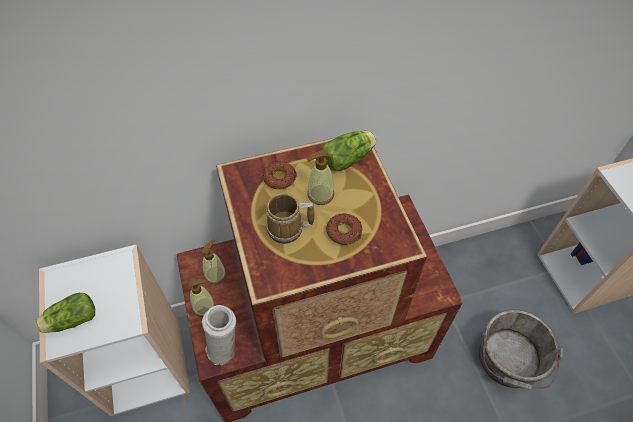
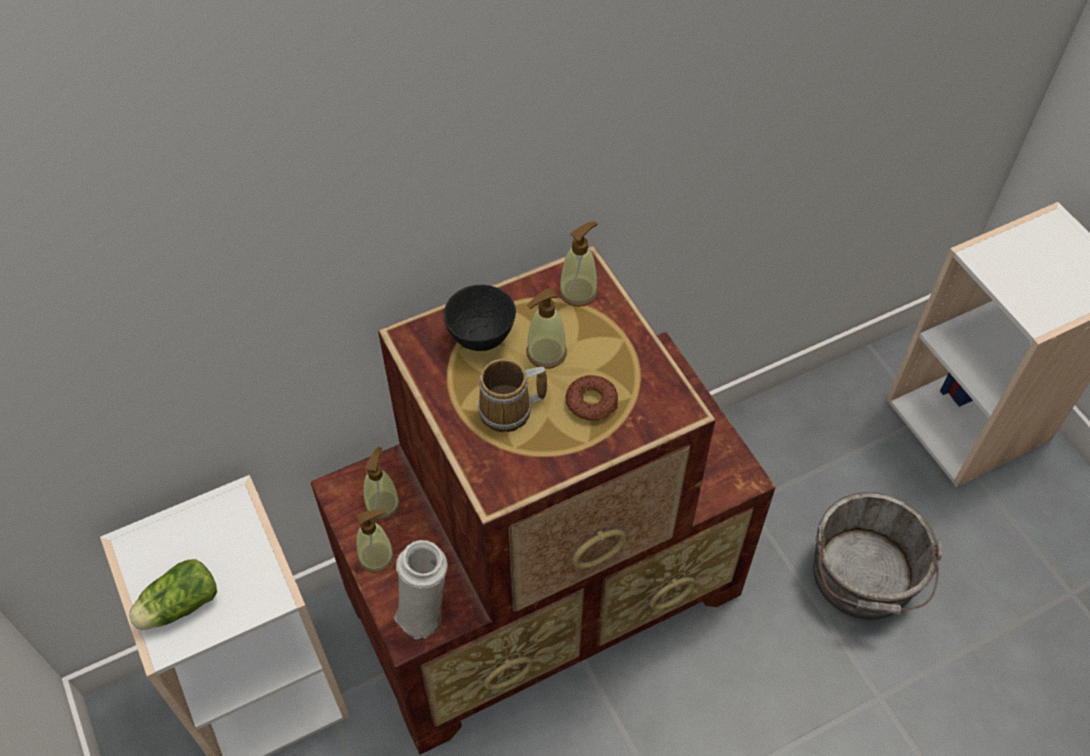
camera: 10 degrees left, 0 degrees up
donut [263,161,297,189] -> black bowl [444,284,516,351]
lettuce [322,131,377,171] -> soap dispenser [559,221,598,307]

